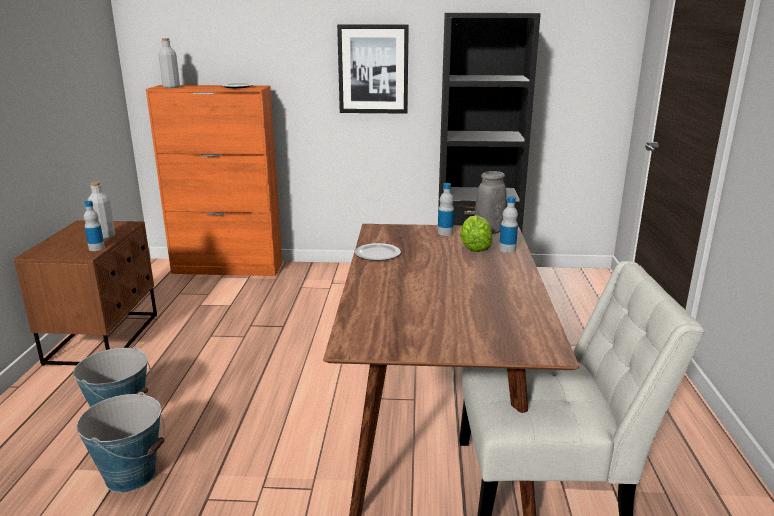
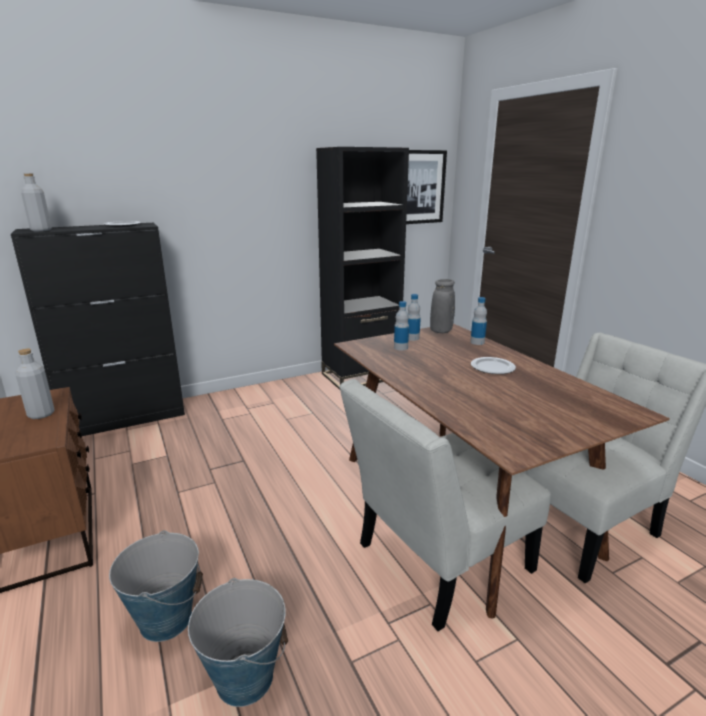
camera: 30 degrees left, 0 degrees up
bottle [84,201,105,251] -> bottle moved to [394,301,409,350]
orange cabinet [146,85,282,276] -> black cabinet [11,223,185,436]
picture [337,24,409,114] -> picture moved to [406,150,447,224]
plate [355,243,401,261] -> plate moved to [471,357,516,374]
lettuce [460,215,492,252] -> none
none -> white chair [339,379,551,631]

